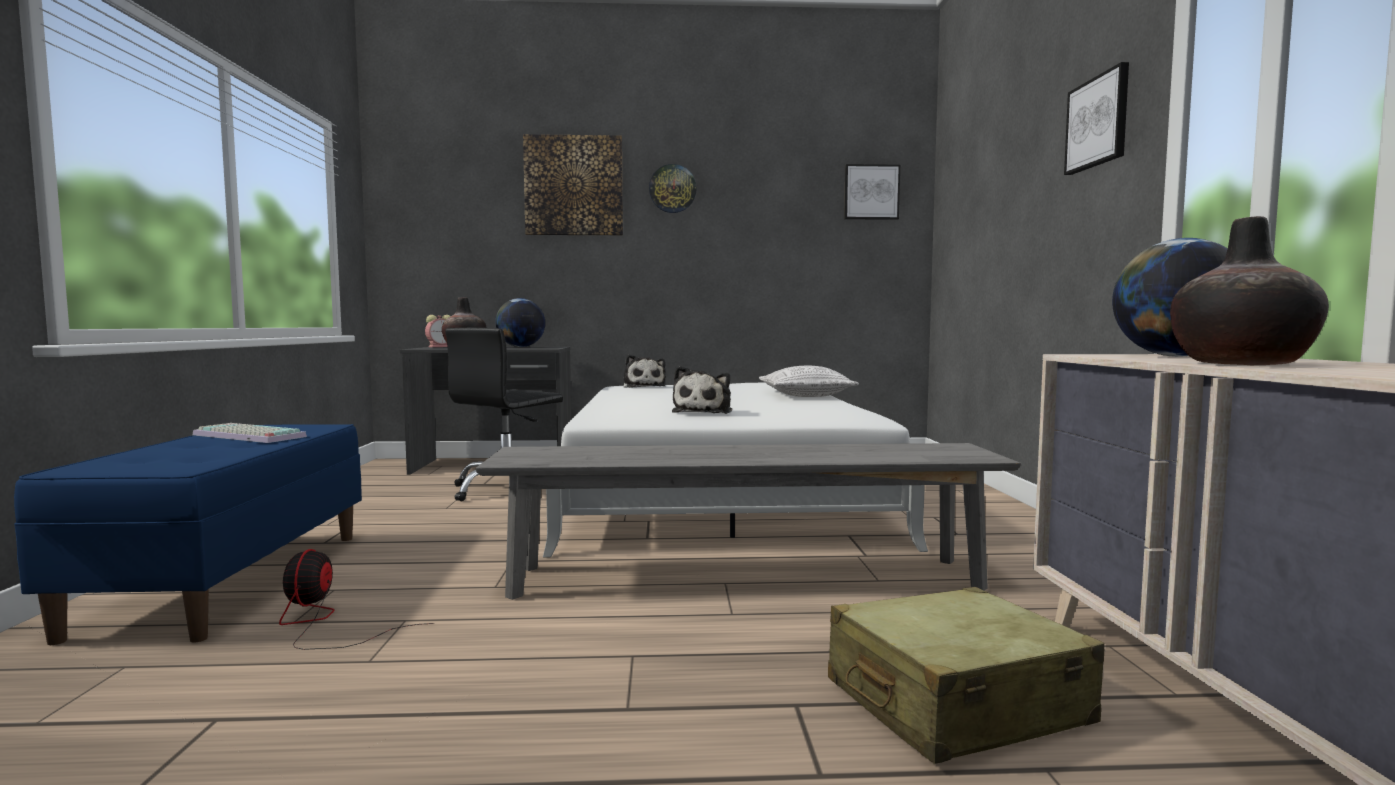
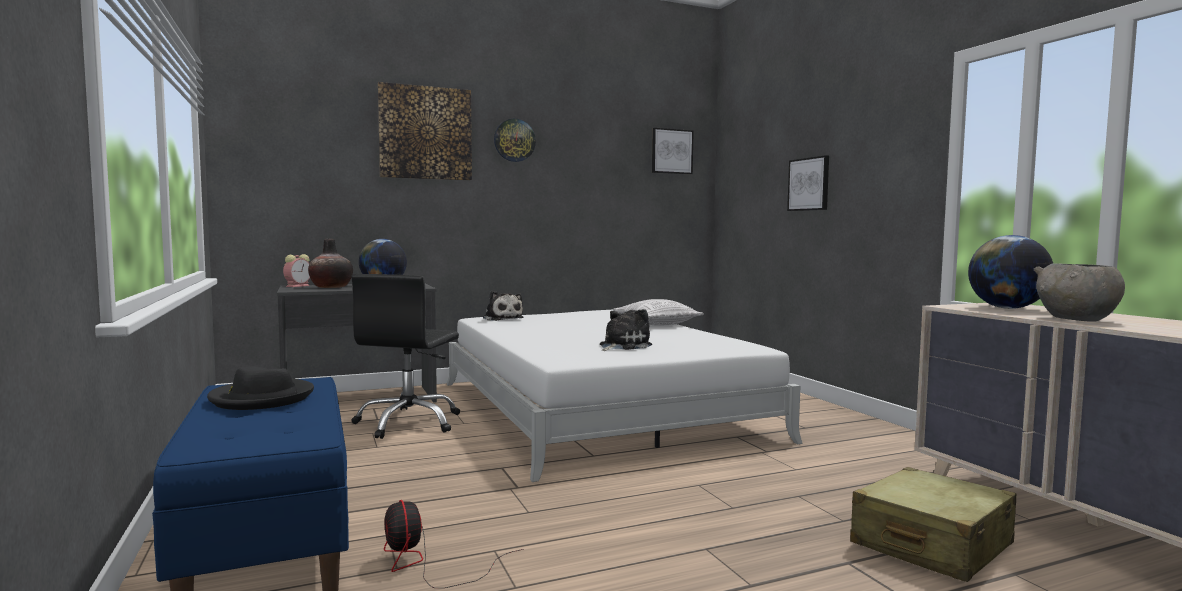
camera: 20 degrees left, 0 degrees up
keyboard [193,423,307,443] -> black hat [207,366,314,410]
grey bench [476,443,1021,600] -> none
plush toy [672,366,732,414] -> plush toy turned 135 degrees counterclockwise [600,309,652,351]
picture [1064,62,1129,175] -> picture moved to [787,155,829,211]
vase [1170,216,1329,365] -> grey bowl [1034,263,1125,322]

